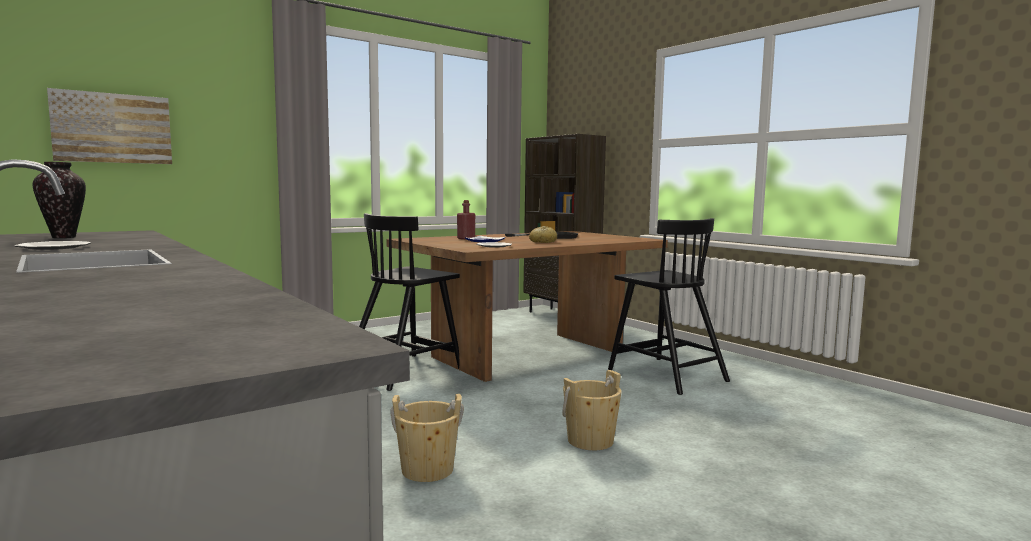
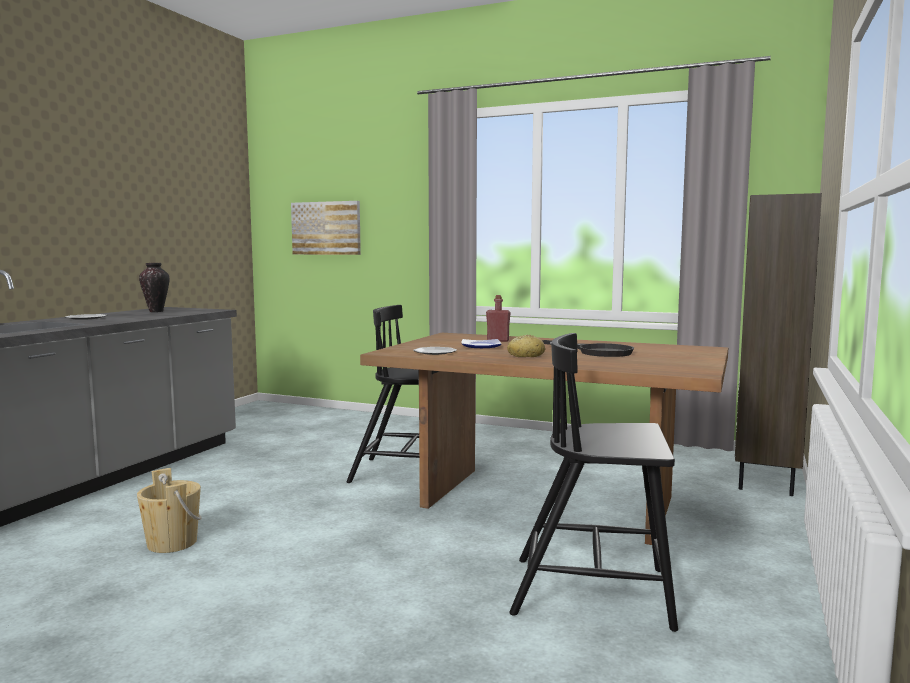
camera: 60 degrees right, 0 degrees up
beige bucket [562,370,622,451] -> none
black chair [608,218,730,395] -> black chair turned 75 degrees clockwise [509,333,678,632]

